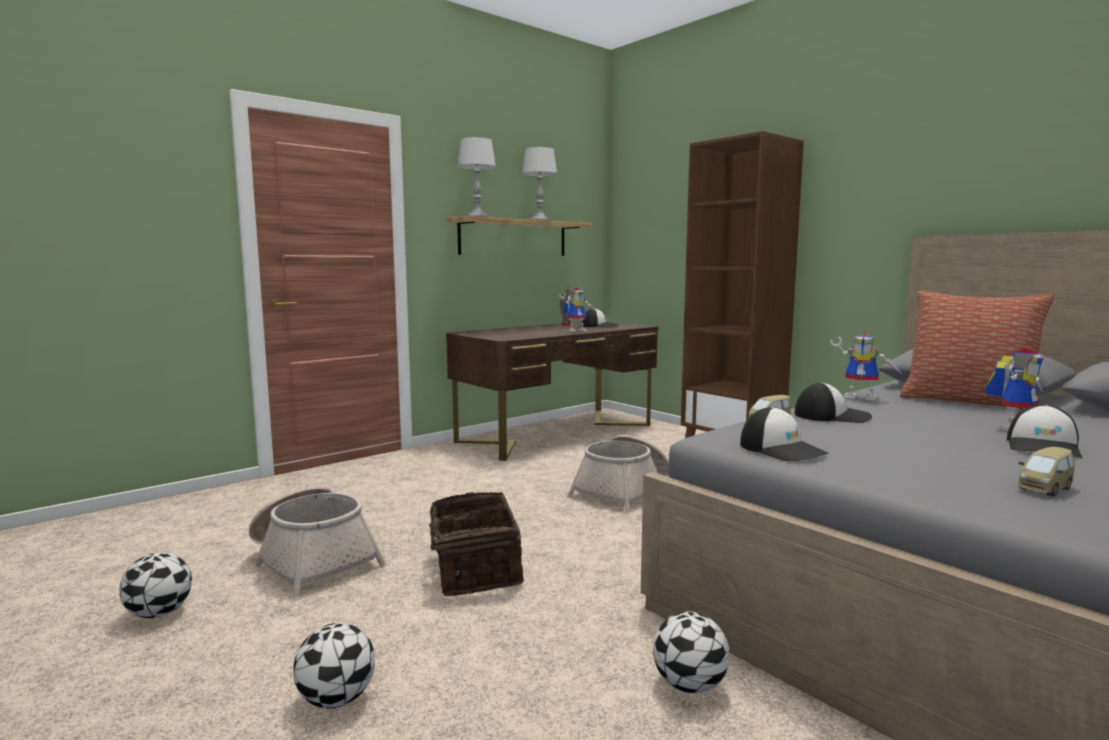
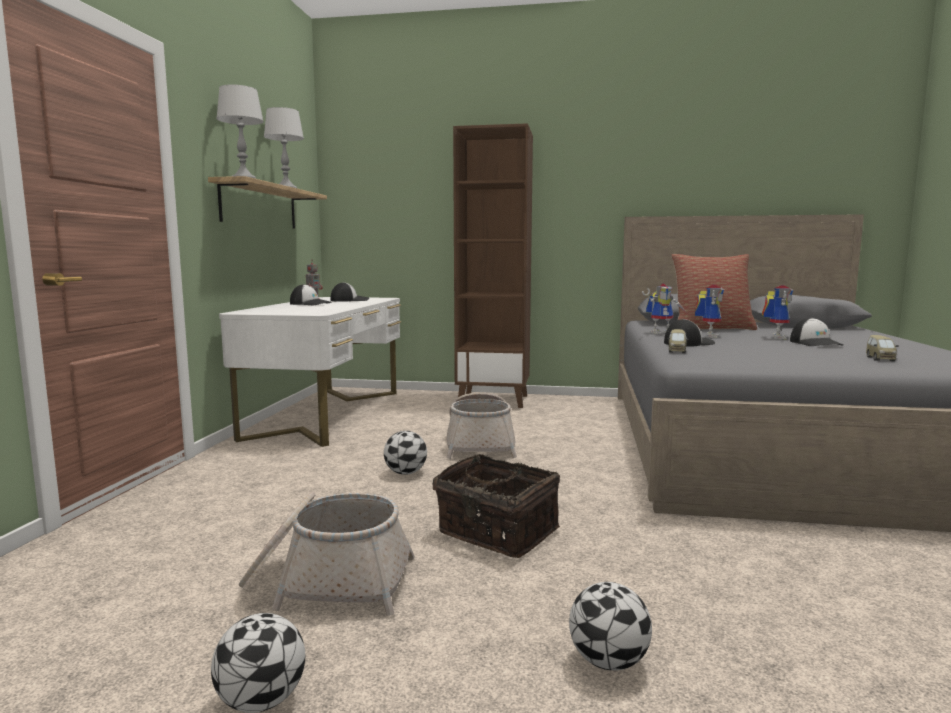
camera: 40 degrees left, 0 degrees up
brown desk [446,321,658,461] -> white desk [219,297,401,447]
toy robot [559,287,598,332] -> toy robot moved to [695,285,724,338]
football [653,611,730,694] -> football moved to [384,431,427,475]
cap [740,407,829,462] -> cap moved to [290,284,331,305]

